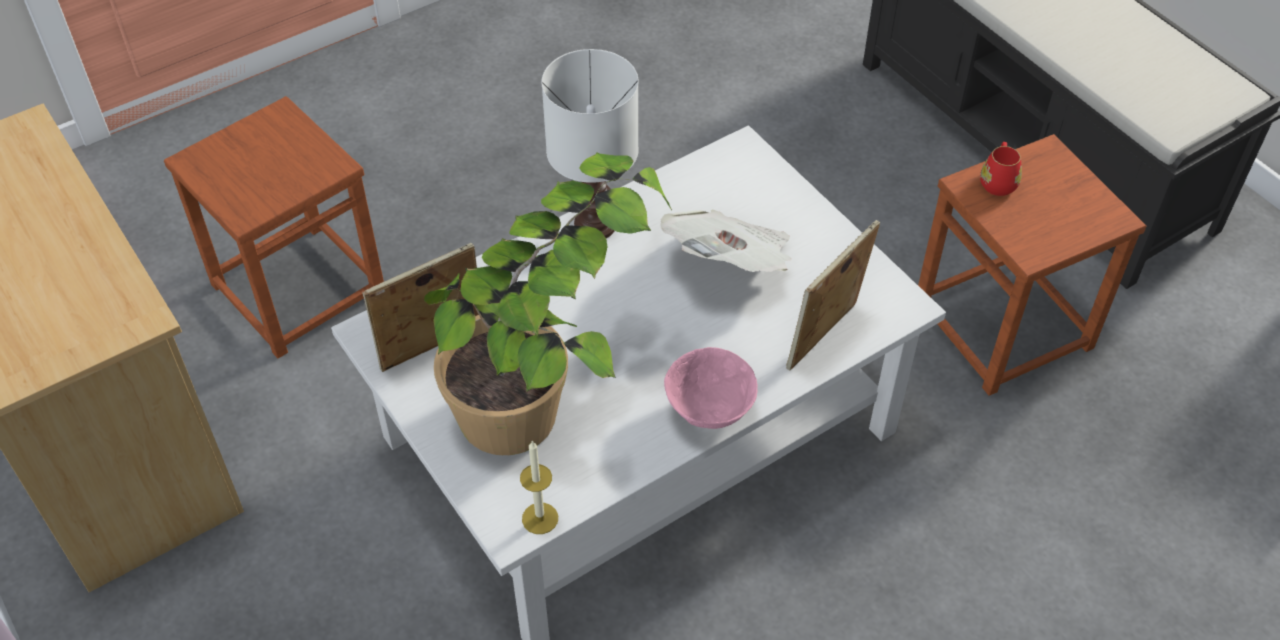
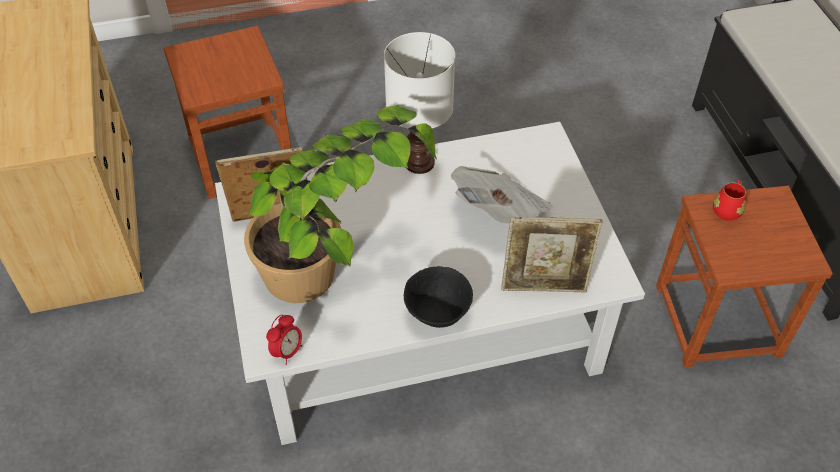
camera: 20 degrees right, 0 degrees up
candle [520,441,558,534] -> alarm clock [266,315,302,365]
pink bowl [664,347,758,429] -> black bowl [404,266,473,328]
picture frame [786,220,880,370] -> picture frame turned 150 degrees counterclockwise [501,217,603,292]

